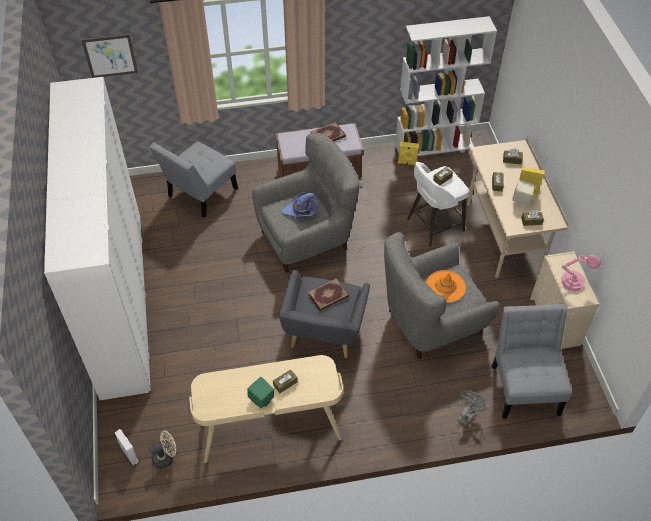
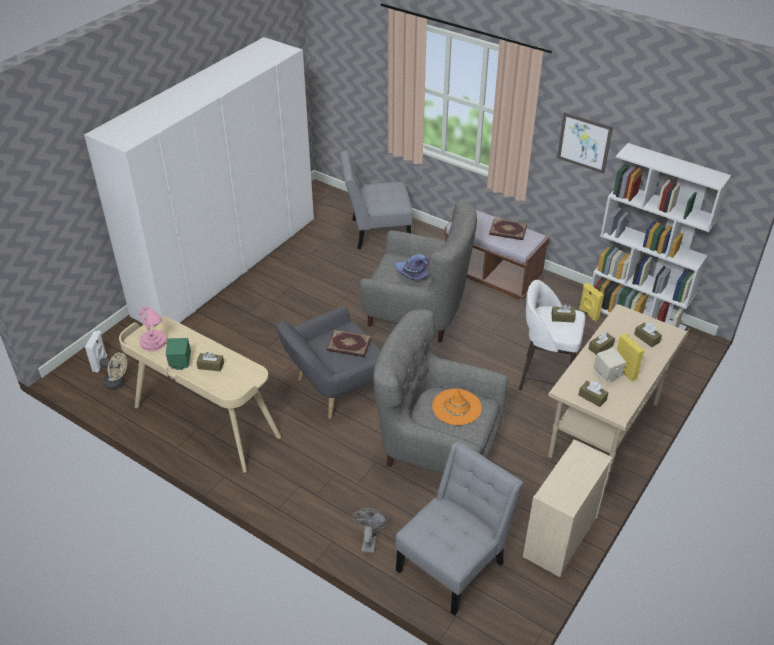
camera: 45 degrees right, 10 degrees down
picture [81,34,138,78] -> picture moved to [557,112,613,174]
grey fan [458,390,487,426] -> grey fan turned 75 degrees counterclockwise [351,508,389,554]
pink table lamp [561,255,601,291] -> pink table lamp moved to [139,306,167,352]

